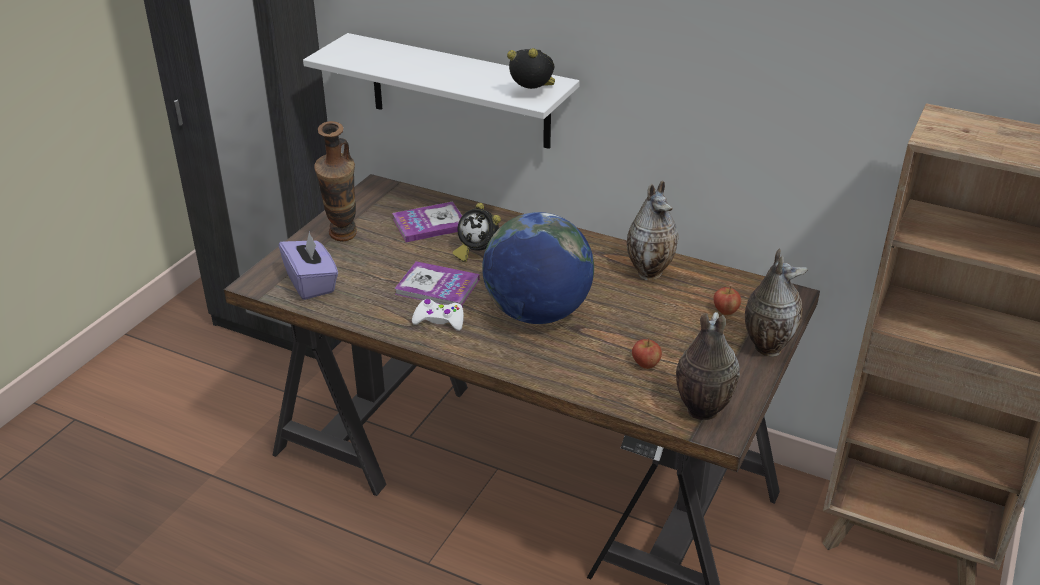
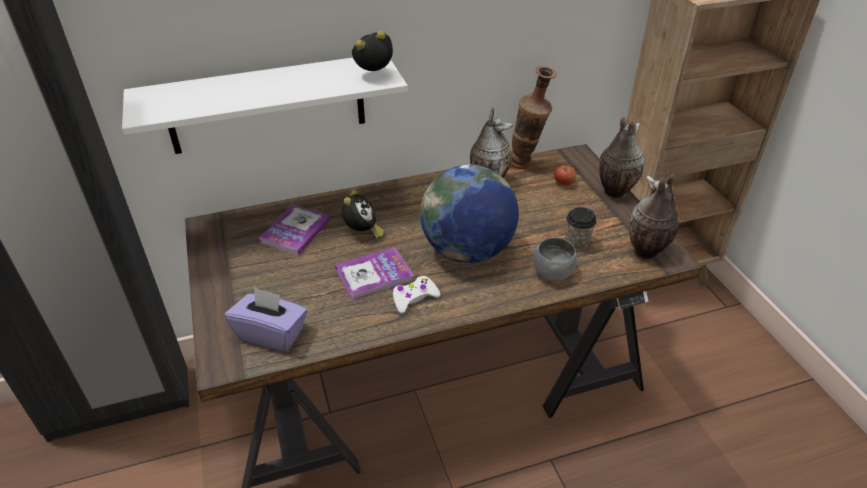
camera: 45 degrees left, 5 degrees up
vase [314,121,357,241] -> vase moved to [511,66,557,169]
alarm clock [452,203,501,262] -> alarm clock turned 75 degrees counterclockwise [342,190,384,239]
apple [632,338,662,369] -> cup [566,207,597,251]
none -> grey bowl [533,237,577,281]

